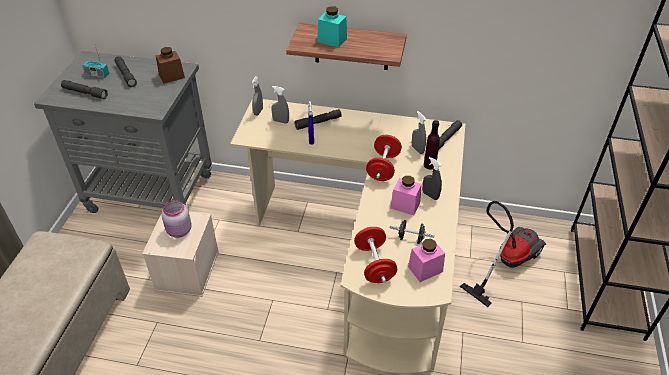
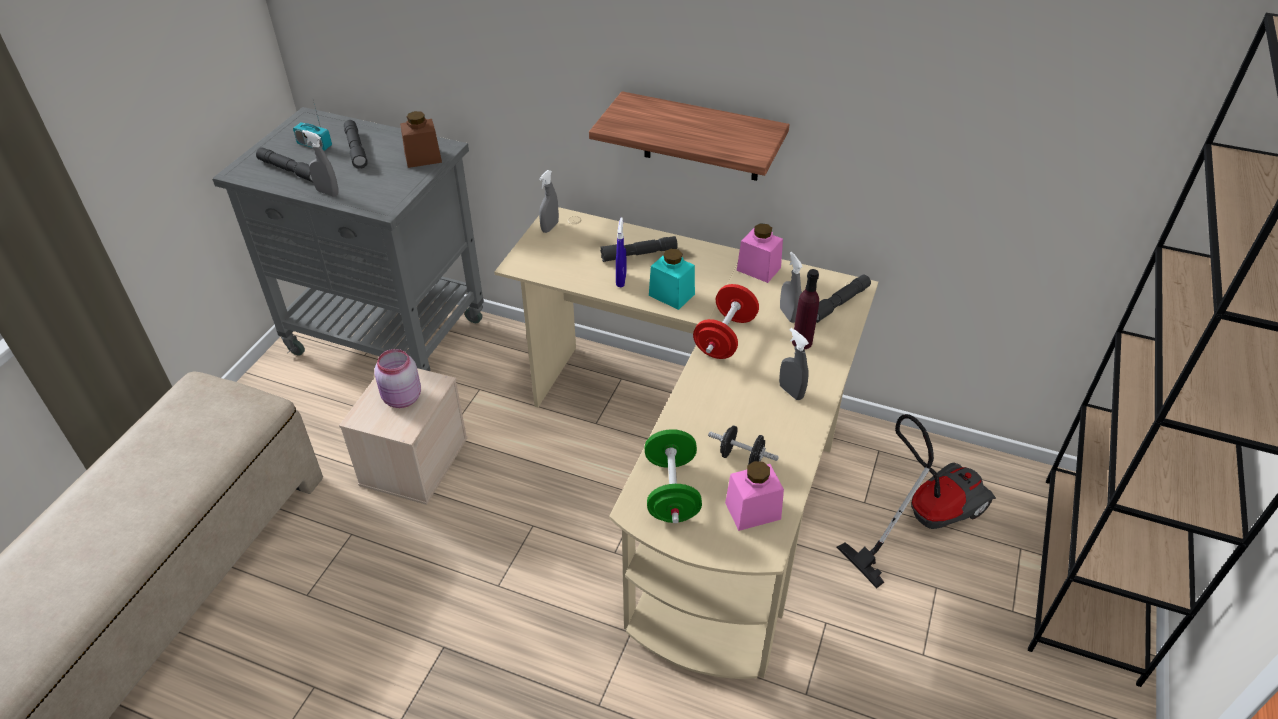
camera: 10 degrees right, 0 degrees up
grey spray bottle [271,86,289,124] -> grey spray bottle moved to [302,130,339,196]
turquoise jar [317,6,347,48] -> turquoise jar moved to [649,249,695,310]
red dumbbell [354,227,397,283] -> green dumbbell [645,429,702,523]
pink jar [390,176,422,215] -> pink jar moved to [737,223,783,283]

